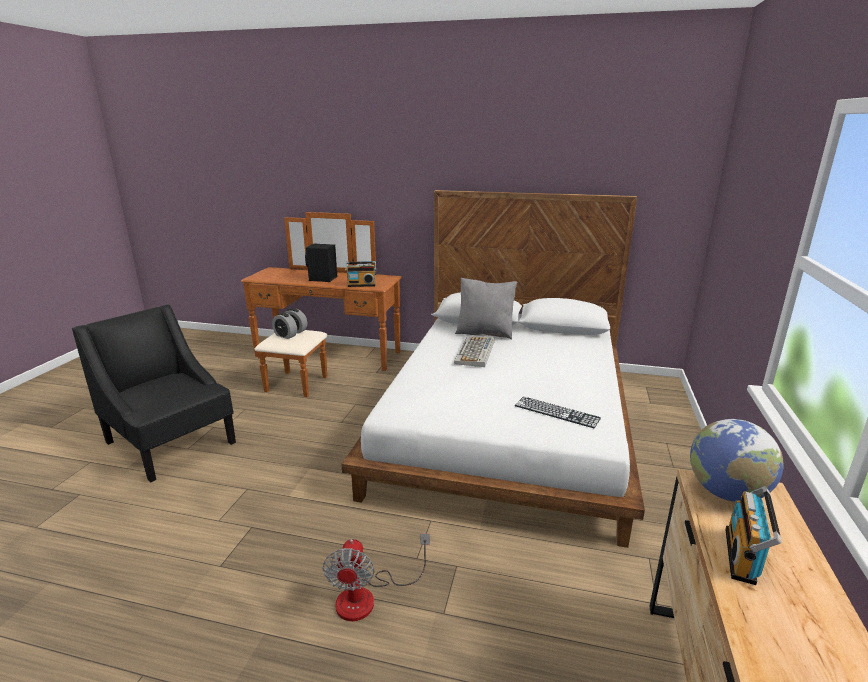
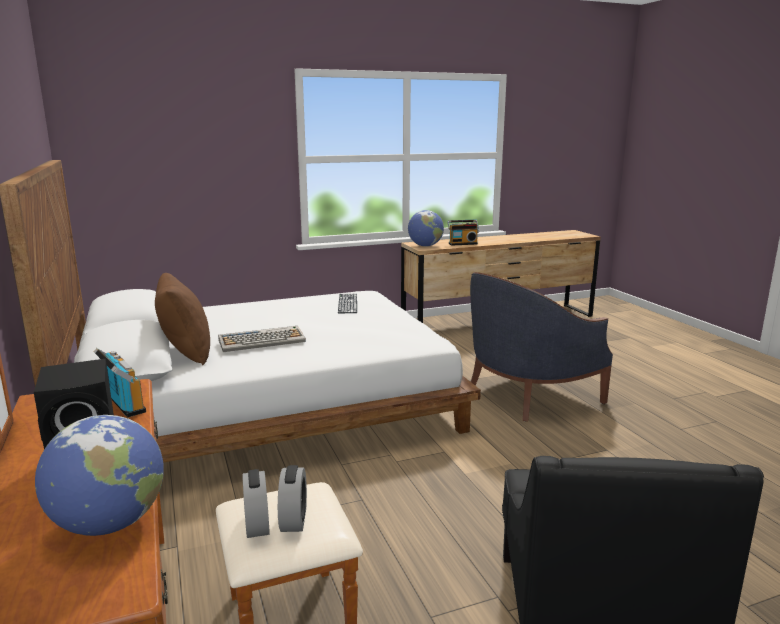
camera: 125 degrees left, 5 degrees down
fan [322,534,430,621] -> blue armchair [470,272,613,422]
grey pillow [455,278,517,340] -> brown pillow [155,273,210,365]
none -> globe [35,415,164,536]

